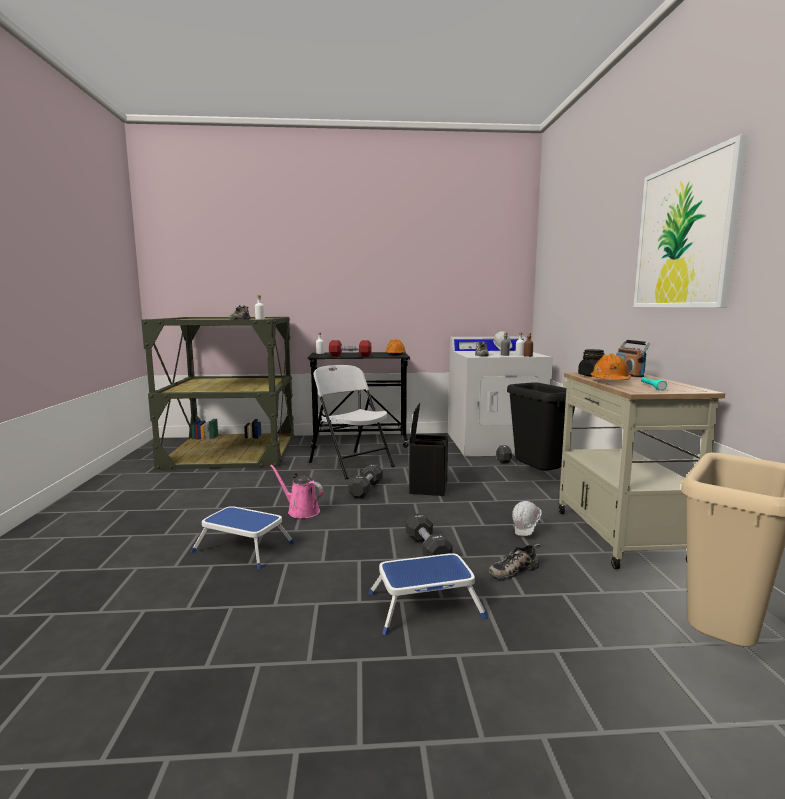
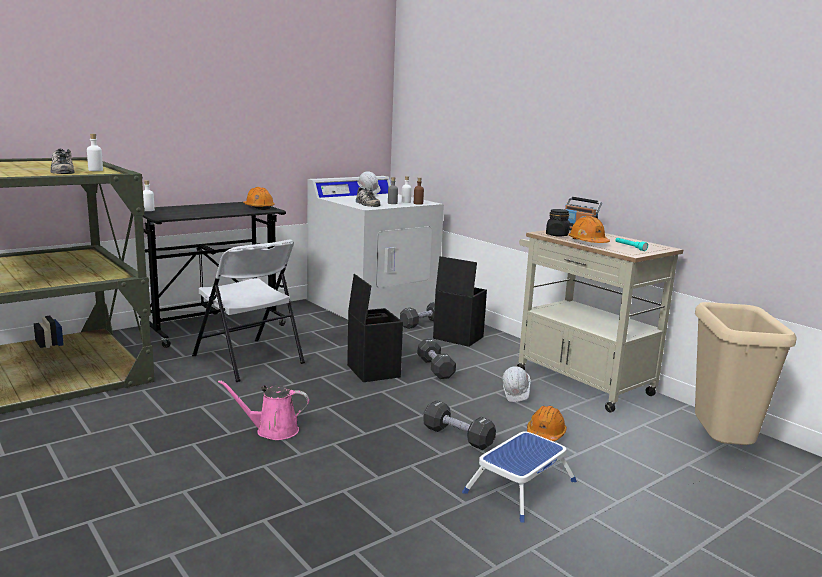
camera: 35 degrees left, 5 degrees up
blue step ladder [191,506,295,569] -> none
white chair [309,365,395,480] -> white chair turned 150 degrees counterclockwise [192,240,305,382]
red dumbbell [329,340,371,356] -> none
black dumbbell [348,464,383,499] -> black dumbbell moved to [417,339,456,379]
shoe [489,544,541,580] -> orange hard hat [527,406,567,441]
black trash can [507,383,575,471] -> black storage box [433,256,487,347]
picture [633,134,748,307] -> none

